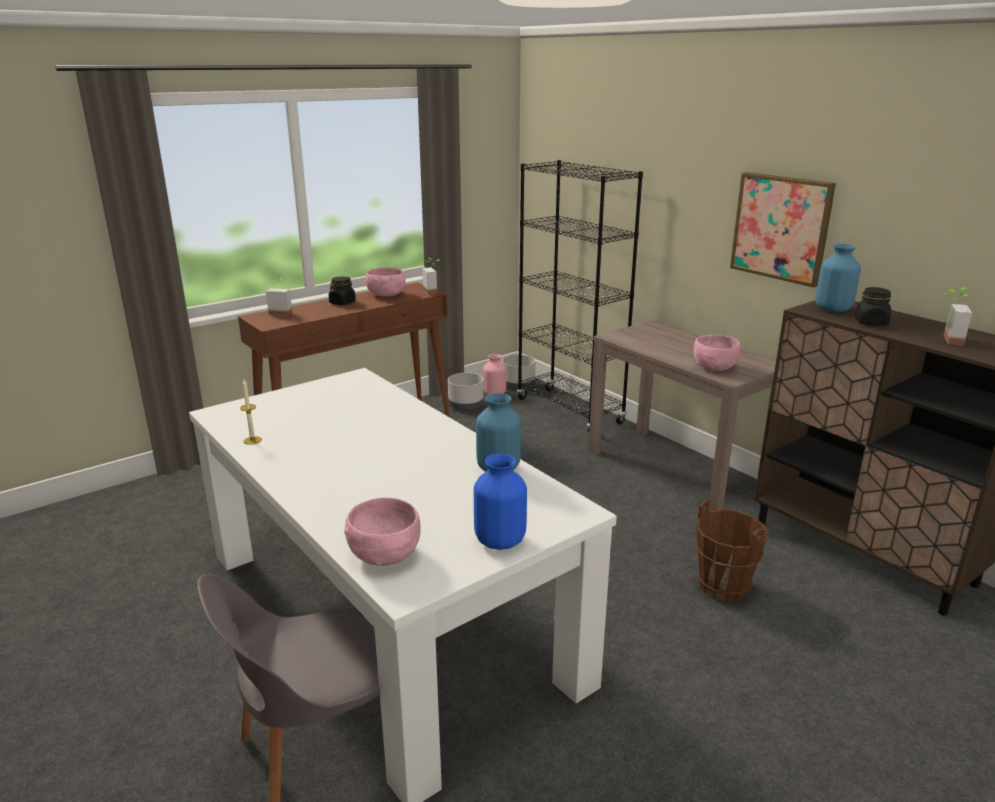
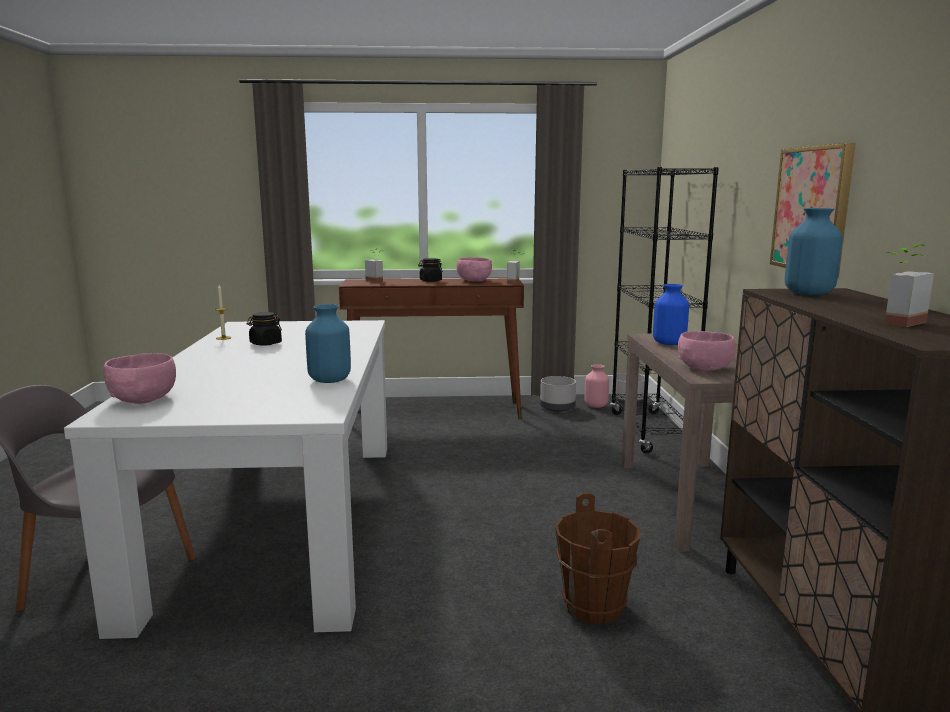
camera: 35 degrees right, 10 degrees down
blue vase [474,454,527,550] -> blue vase moved to [653,284,689,345]
black jar [855,287,891,326] -> black jar moved to [247,312,282,346]

